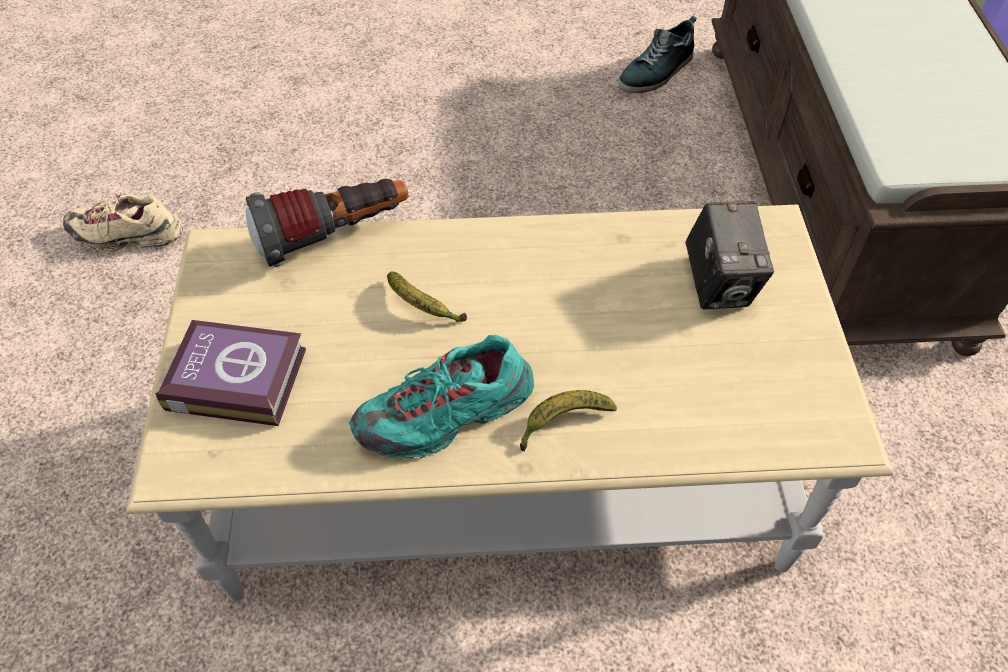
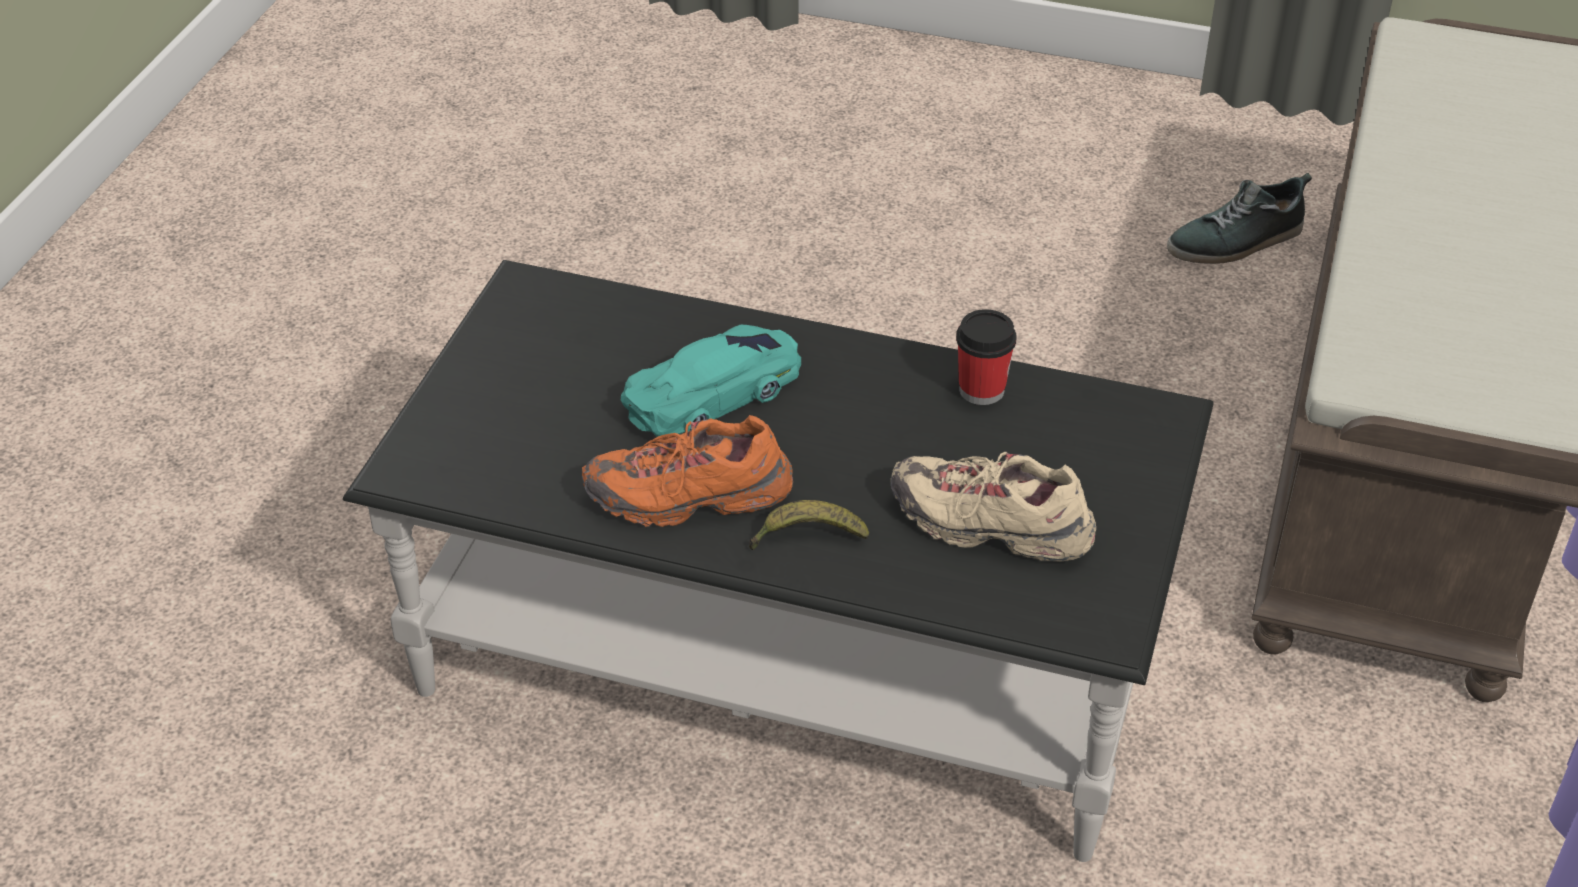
camera: 20 degrees right, 10 degrees down
beige shoe [63,194,183,252] -> beige shoe moved to [891,452,1096,562]
beige coffee table [126,205,893,602] -> black coffee table [343,260,1214,862]
book [155,320,306,426] -> none
flashlight [246,179,409,267] -> none
turquoise shoe [349,335,534,458] -> orange shoe [582,415,793,527]
banana [387,272,467,322] -> turquoise toy car [621,325,801,437]
camera [685,201,774,310] -> none
none -> cup [956,309,1017,405]

